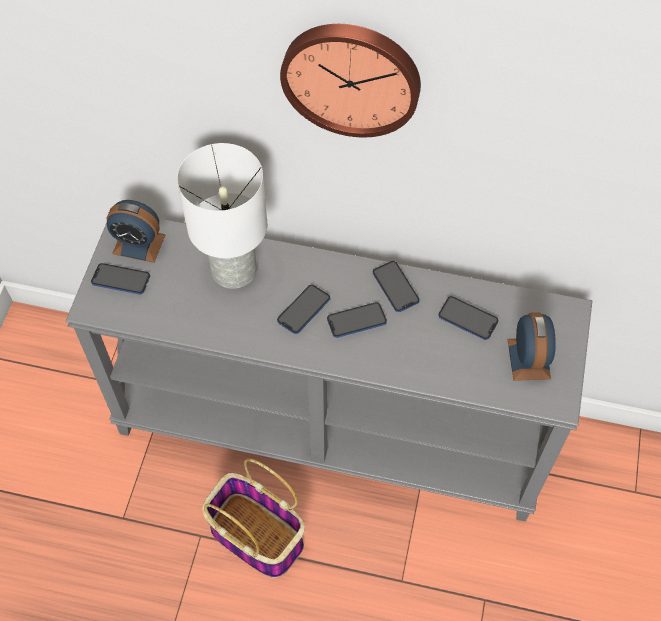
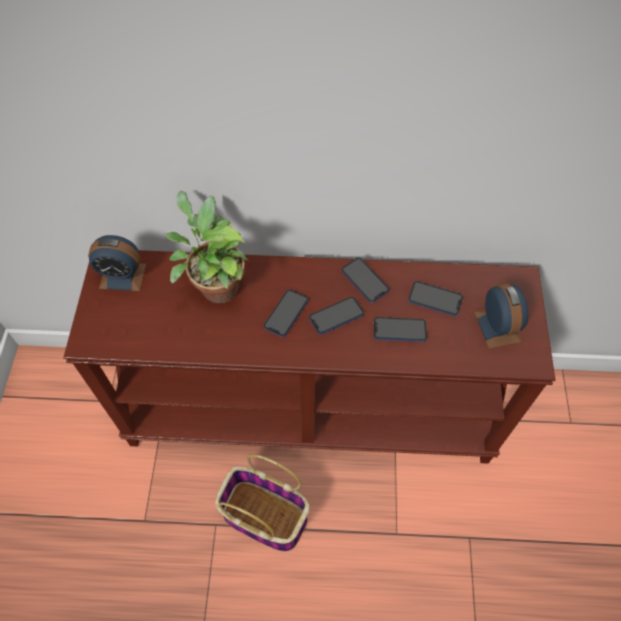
camera: 10 degrees left, 0 degrees up
grey console table [65,218,592,522] -> brown console table [63,250,556,464]
phone [91,263,150,295] -> phone moved to [374,317,427,342]
white table lamp [177,143,267,289] -> potted plant [166,191,249,304]
wall clock [280,24,421,137] -> none

